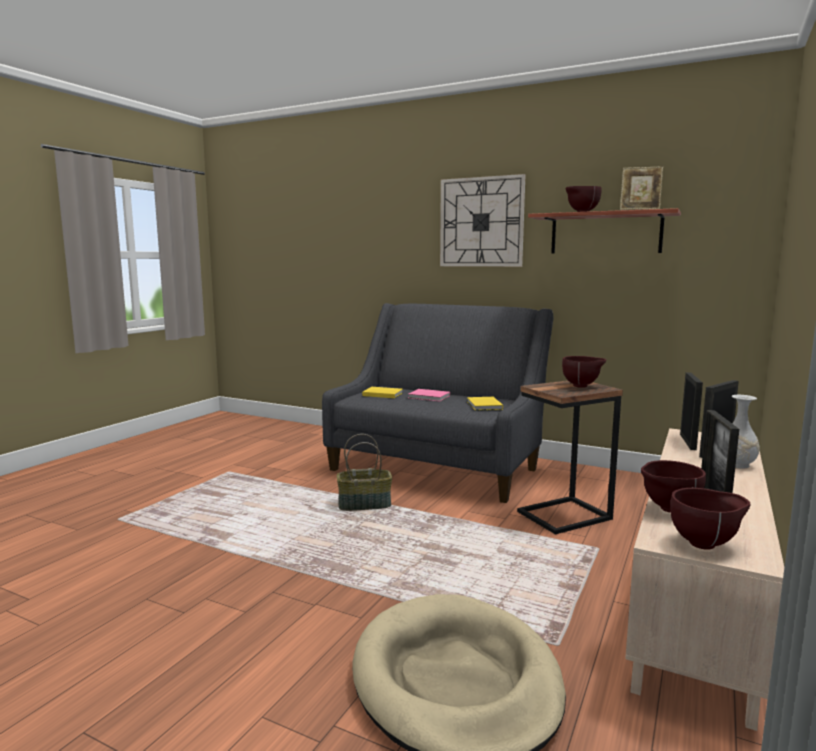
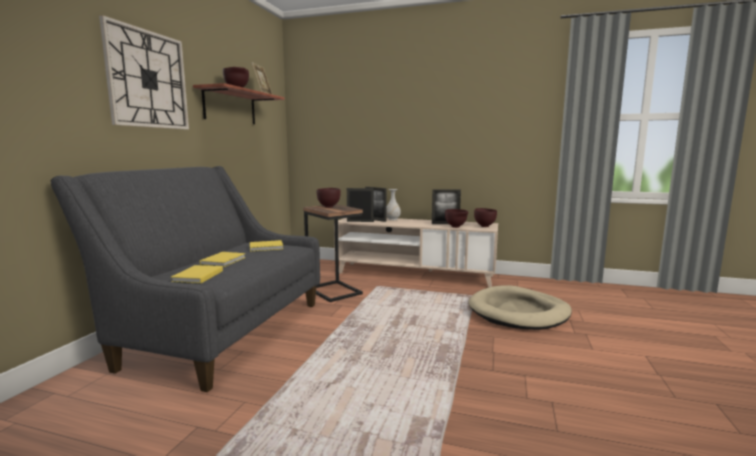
camera: 100 degrees left, 0 degrees up
basket [337,434,392,511] -> none
pink book [408,389,450,401] -> yellow book [200,252,246,267]

